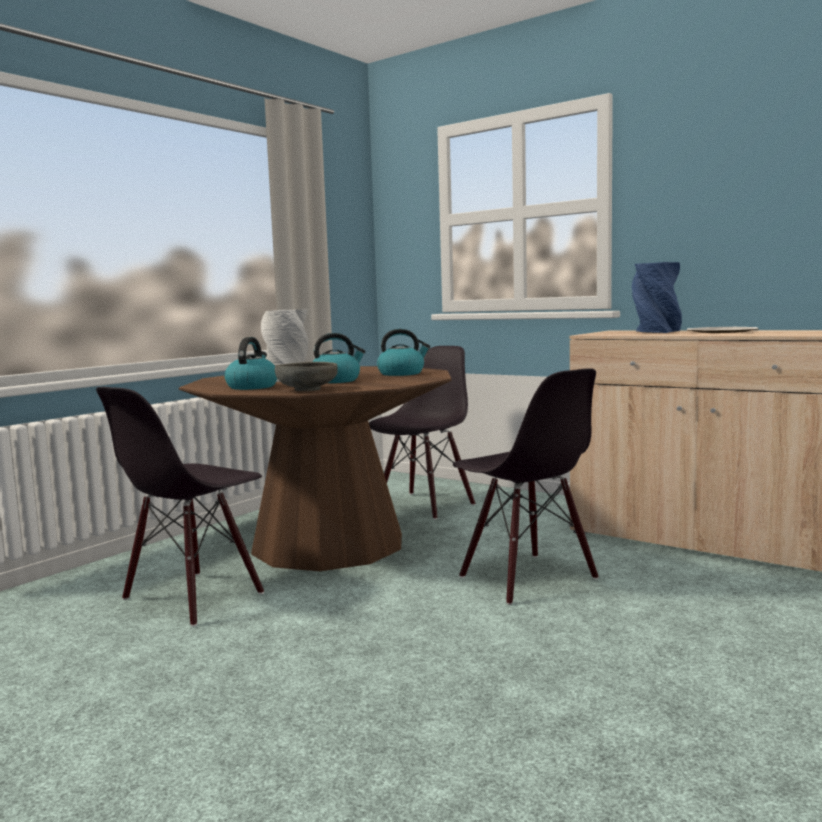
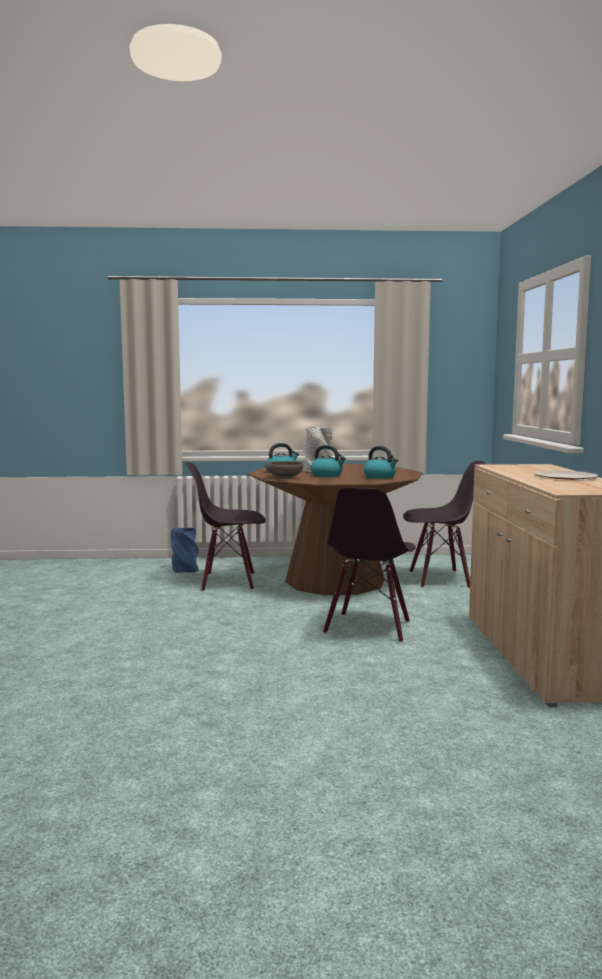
camera: 50 degrees right, 0 degrees up
blue vase [632,262,682,333] -> blue vase moved to [171,528,199,573]

